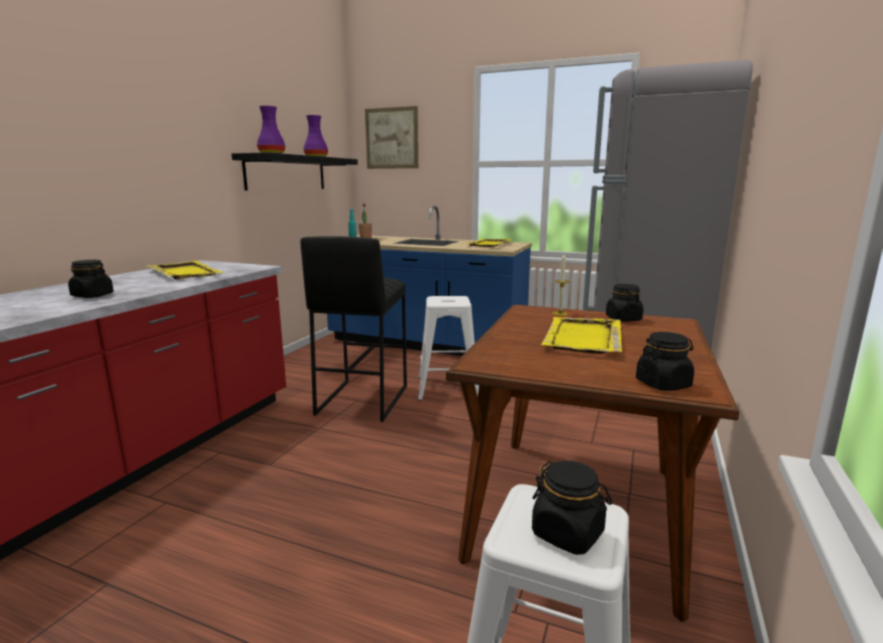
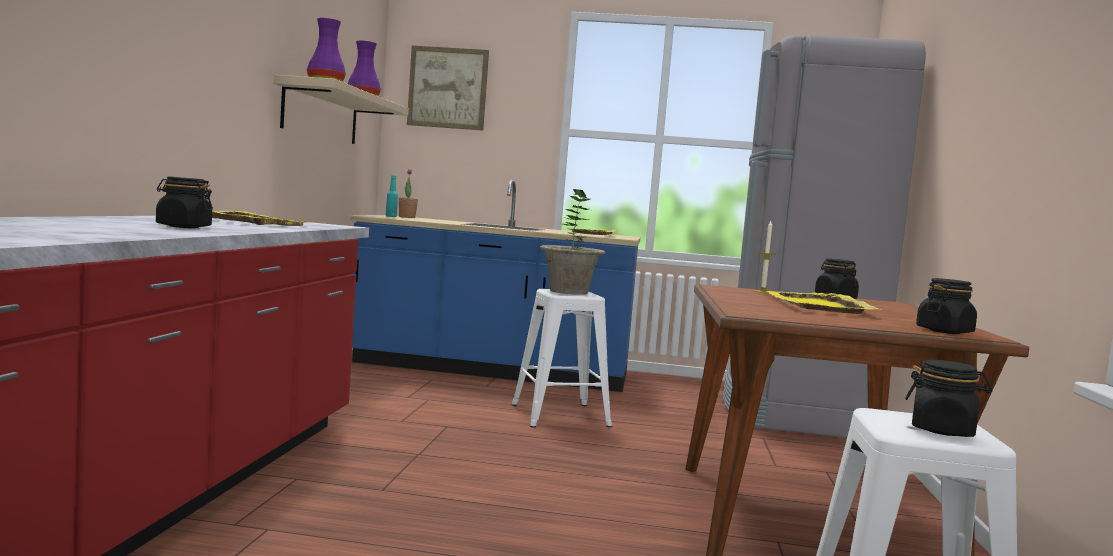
camera: 15 degrees left, 10 degrees down
black shelf [232,152,358,191] -> beige shelf [273,75,409,144]
black stool [300,236,407,422] -> none
none -> potted plant [540,189,605,295]

